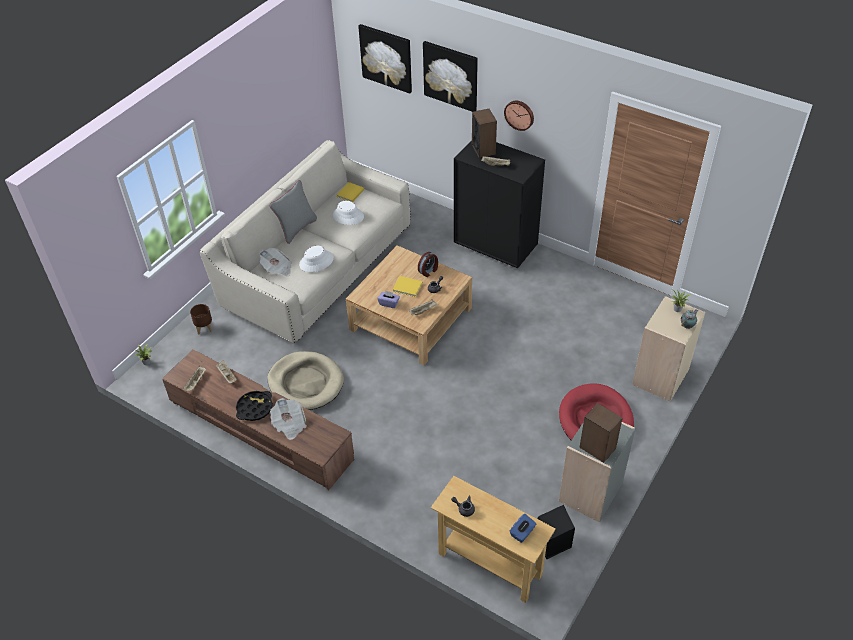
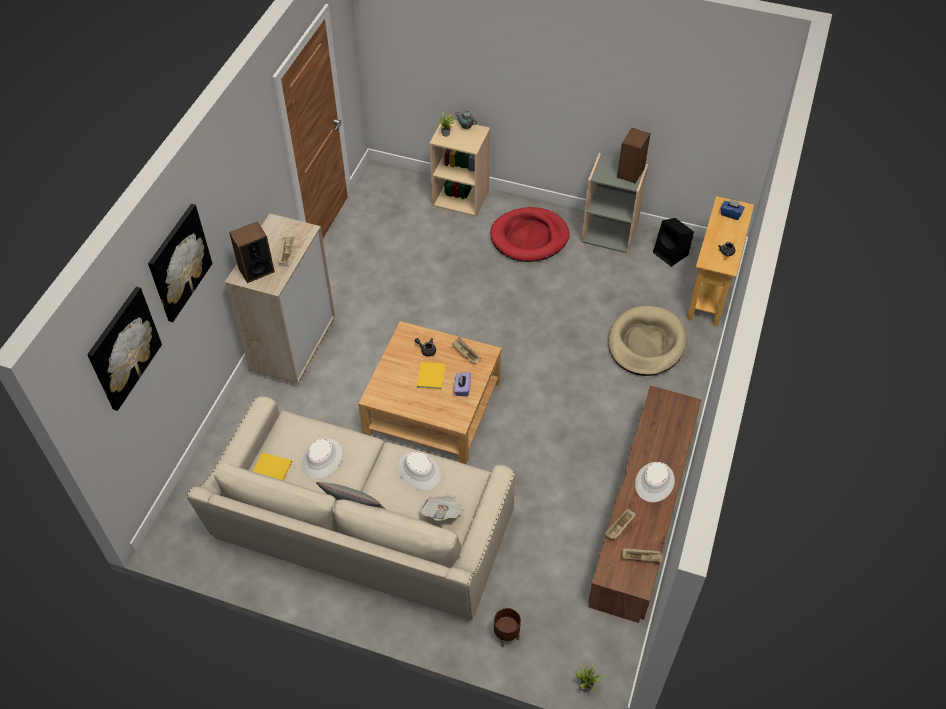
camera: 105 degrees left, 5 degrees up
black tray [236,391,273,421] -> white hat [635,462,675,502]
beige dog bed [267,351,344,410] -> beige dog bed moved to [608,306,687,376]
newspaper [270,398,307,440] -> none
alarm clock [418,252,438,277] -> none
black cabinet [454,140,545,268] -> beige cabinet [225,213,335,384]
wall clock [504,101,534,131] -> none

